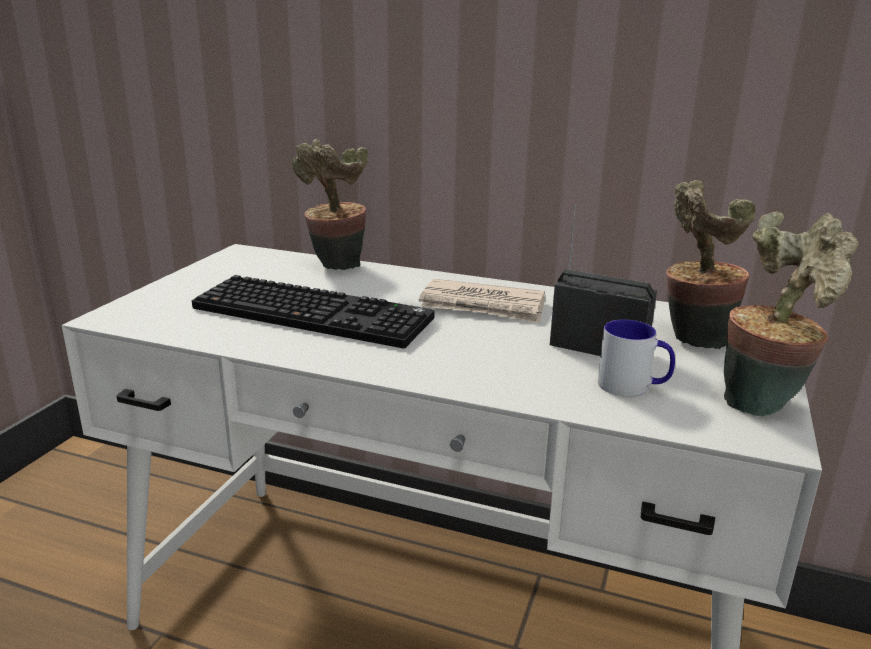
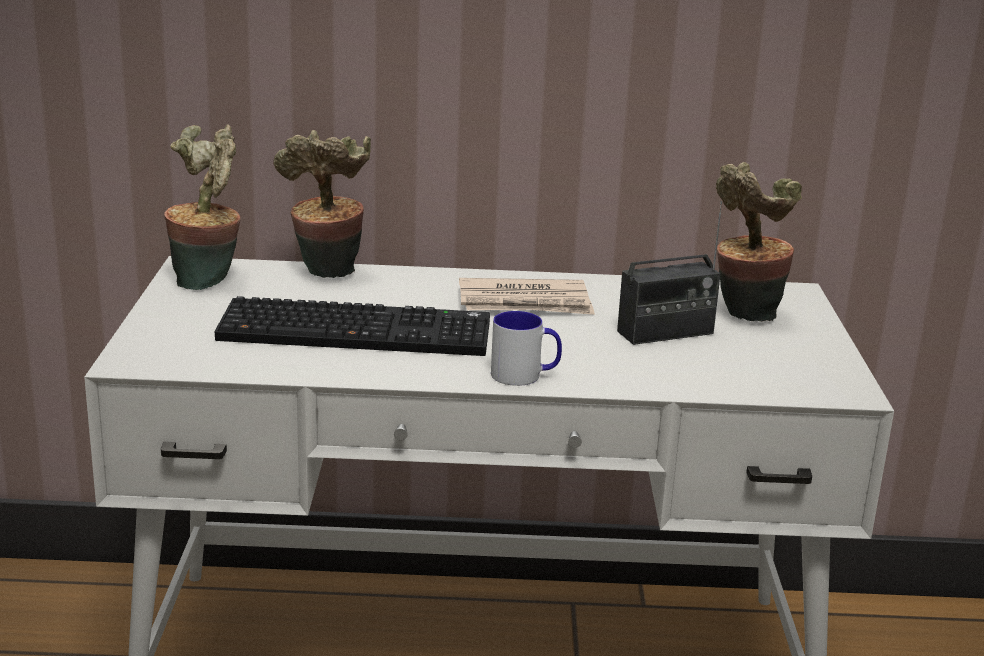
camera: 20 degrees left, 0 degrees up
radio [550,205,657,356] -> radio turned 150 degrees clockwise [617,201,722,345]
mug [598,319,675,397] -> mug moved to [491,311,562,386]
potted plant [724,211,859,417] -> potted plant moved to [164,124,241,290]

